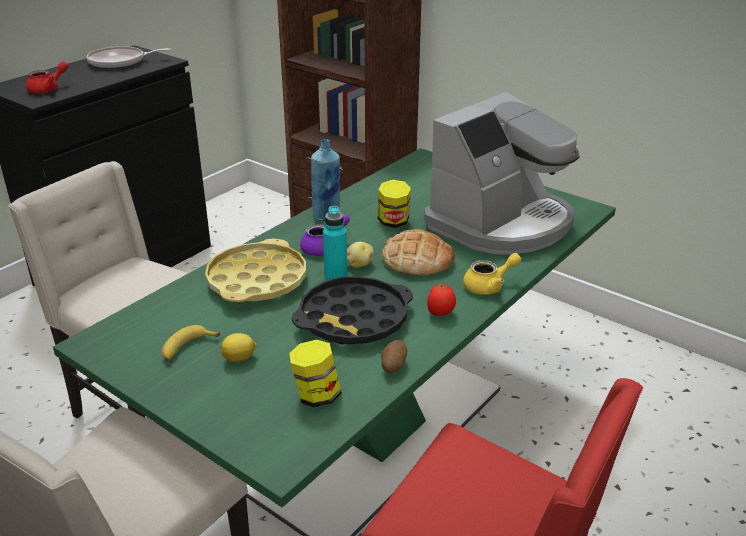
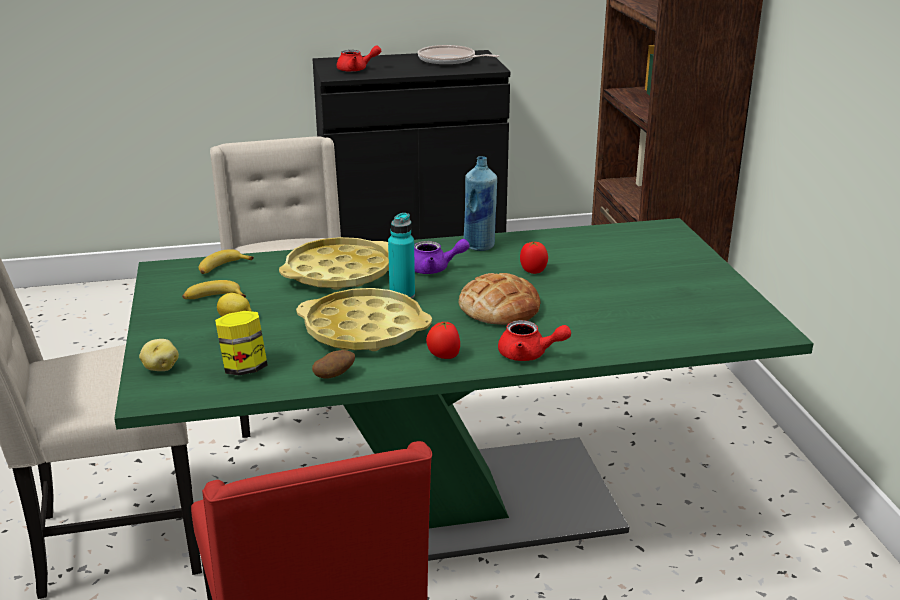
camera: 40 degrees right, 5 degrees down
black tray [292,276,413,344] -> yellow tray [296,288,432,351]
potato [347,242,374,268] -> potato moved to [139,339,179,371]
jar [378,179,411,228] -> tomato [520,242,548,274]
coffee machine [424,92,580,255] -> none
yellow teapot [463,253,521,295] -> red teapot [498,320,571,361]
none -> banana [198,249,254,274]

